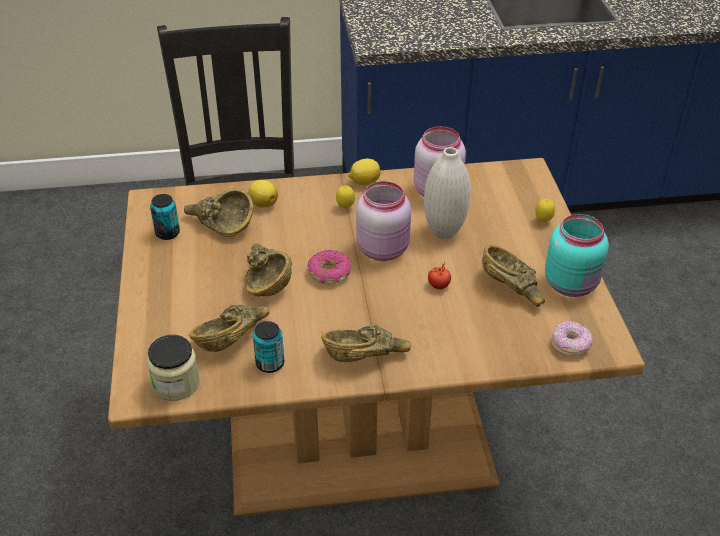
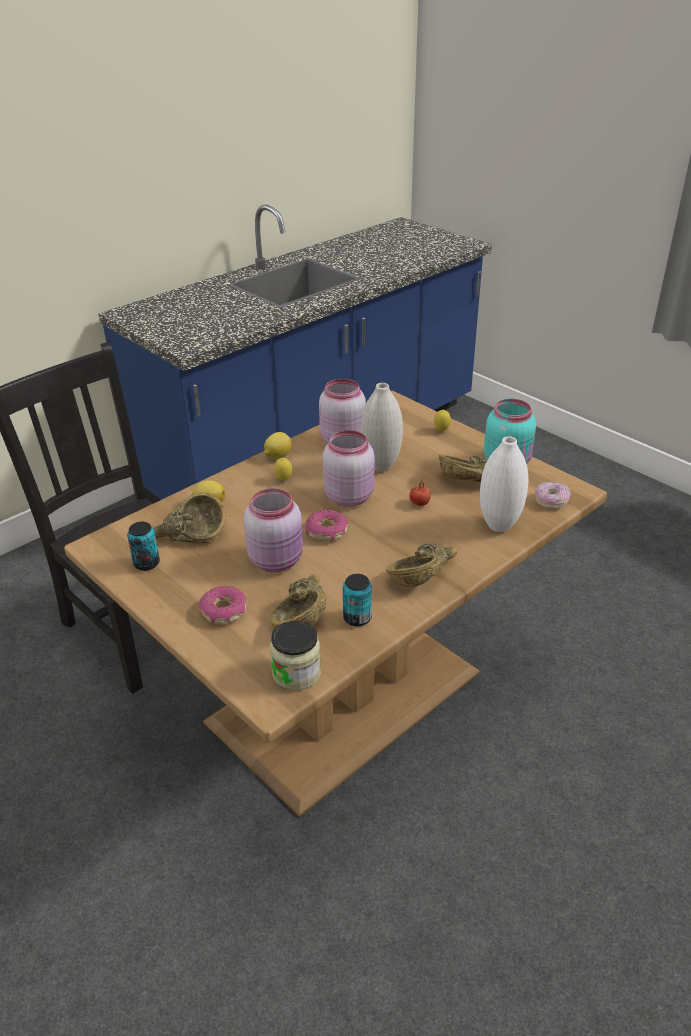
camera: 35 degrees left, 5 degrees down
brown bowl [244,243,292,297] -> pink jar [244,488,303,572]
none -> donut [199,586,247,624]
none -> white vase [480,436,529,532]

